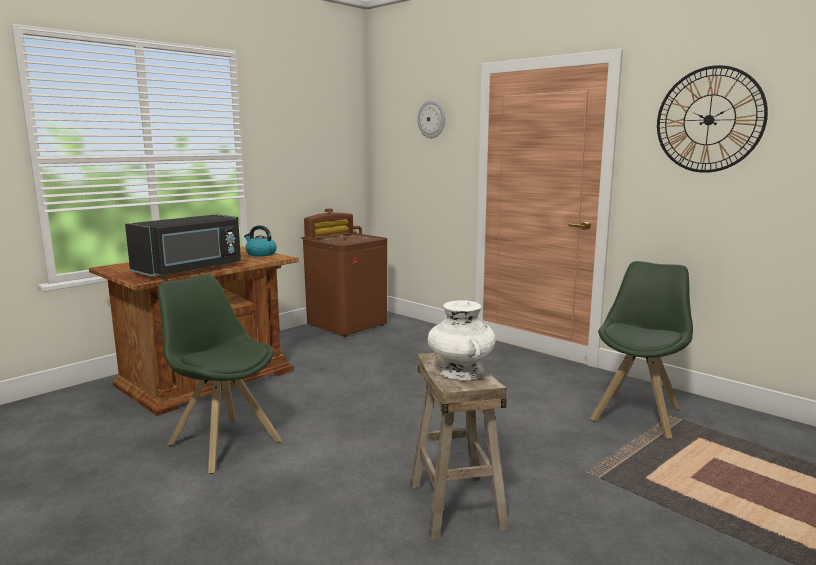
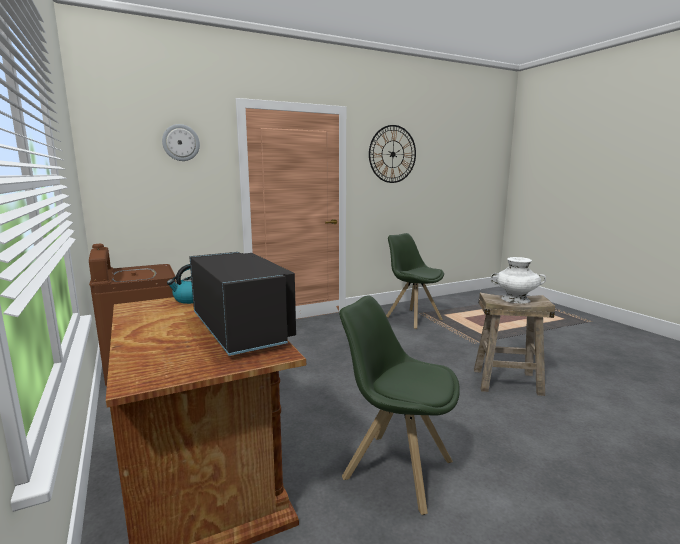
camera: 70 degrees left, 0 degrees up
green chair [157,274,282,474] -> green chair turned 60 degrees clockwise [339,295,460,515]

